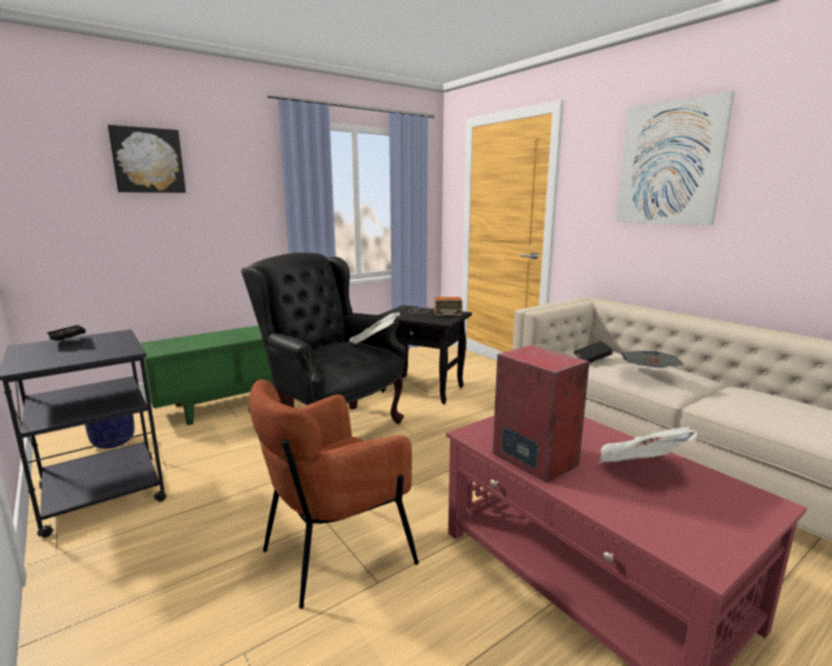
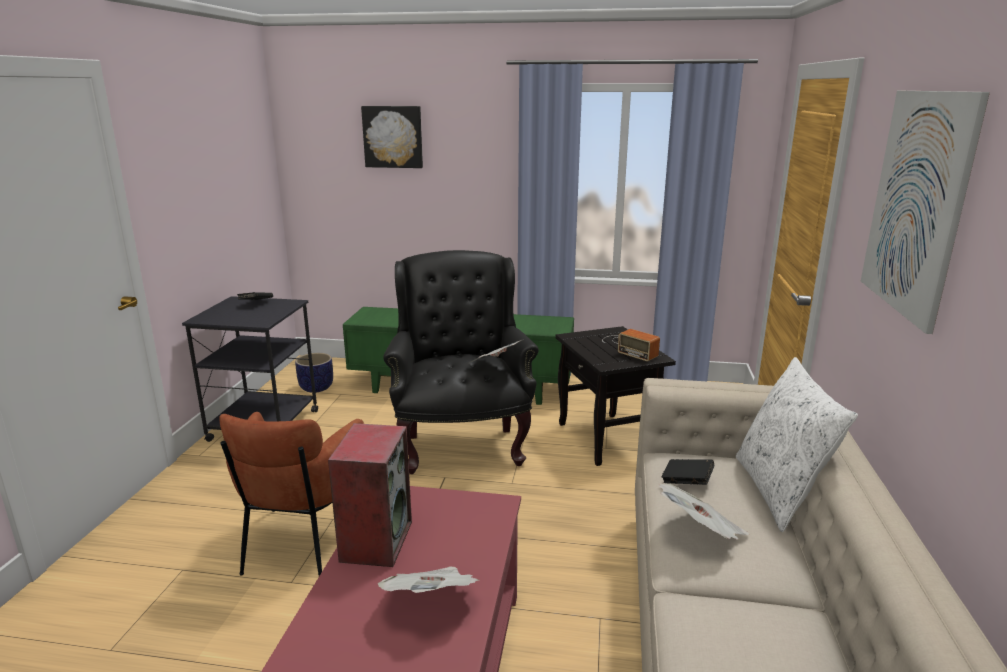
camera: 45 degrees right, 5 degrees up
brown armchair [248,379,419,609] -> brown armchair turned 90 degrees counterclockwise [219,412,364,576]
none -> white pillow [736,357,858,532]

